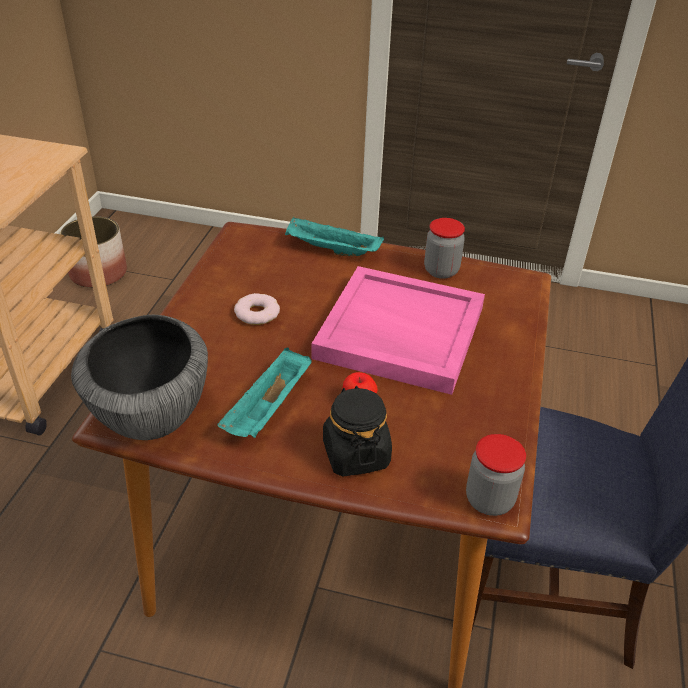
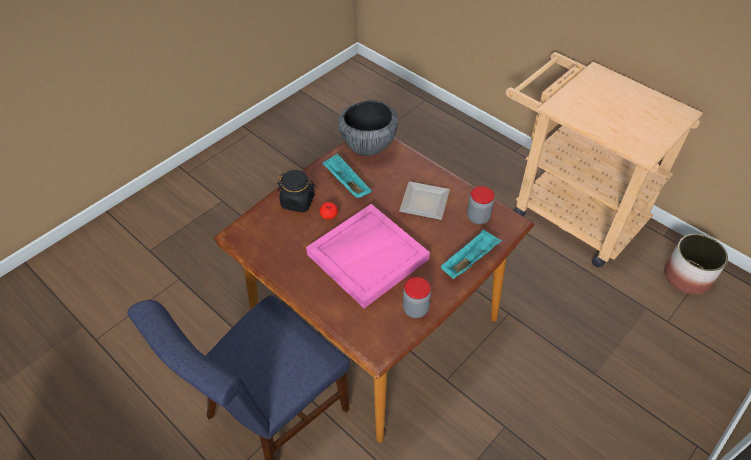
camera: 120 degrees right, 10 degrees up
donut [234,293,280,325] -> plate [399,181,450,220]
jar [466,434,526,516] -> jar moved to [467,186,494,224]

